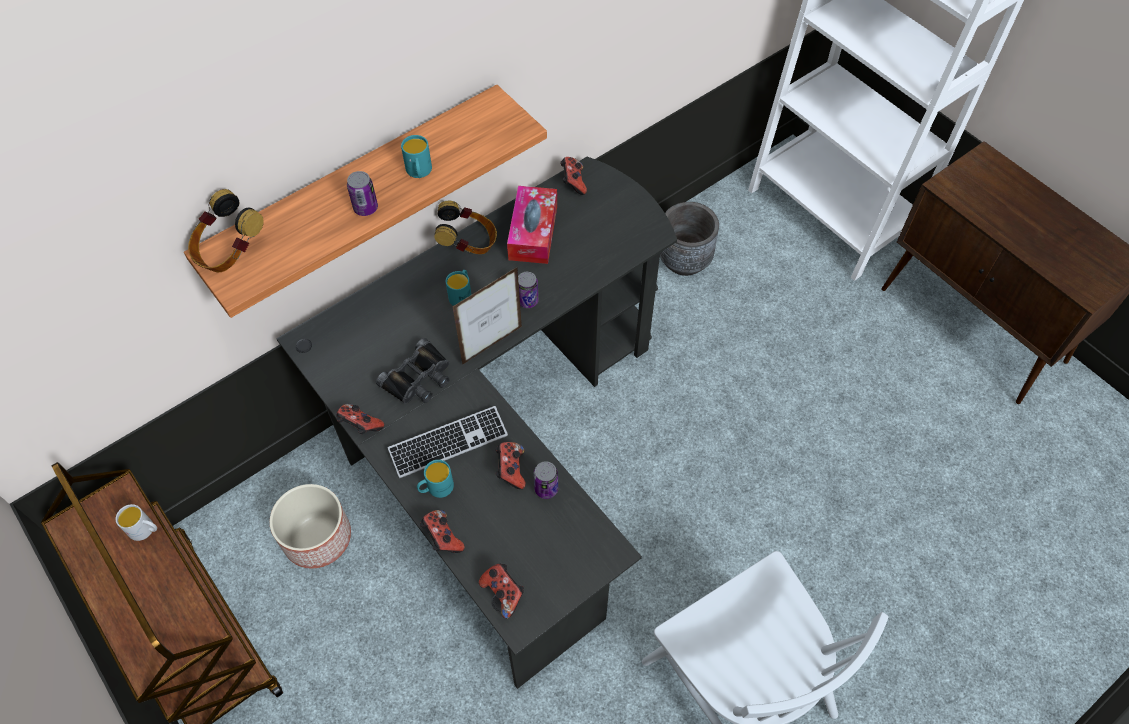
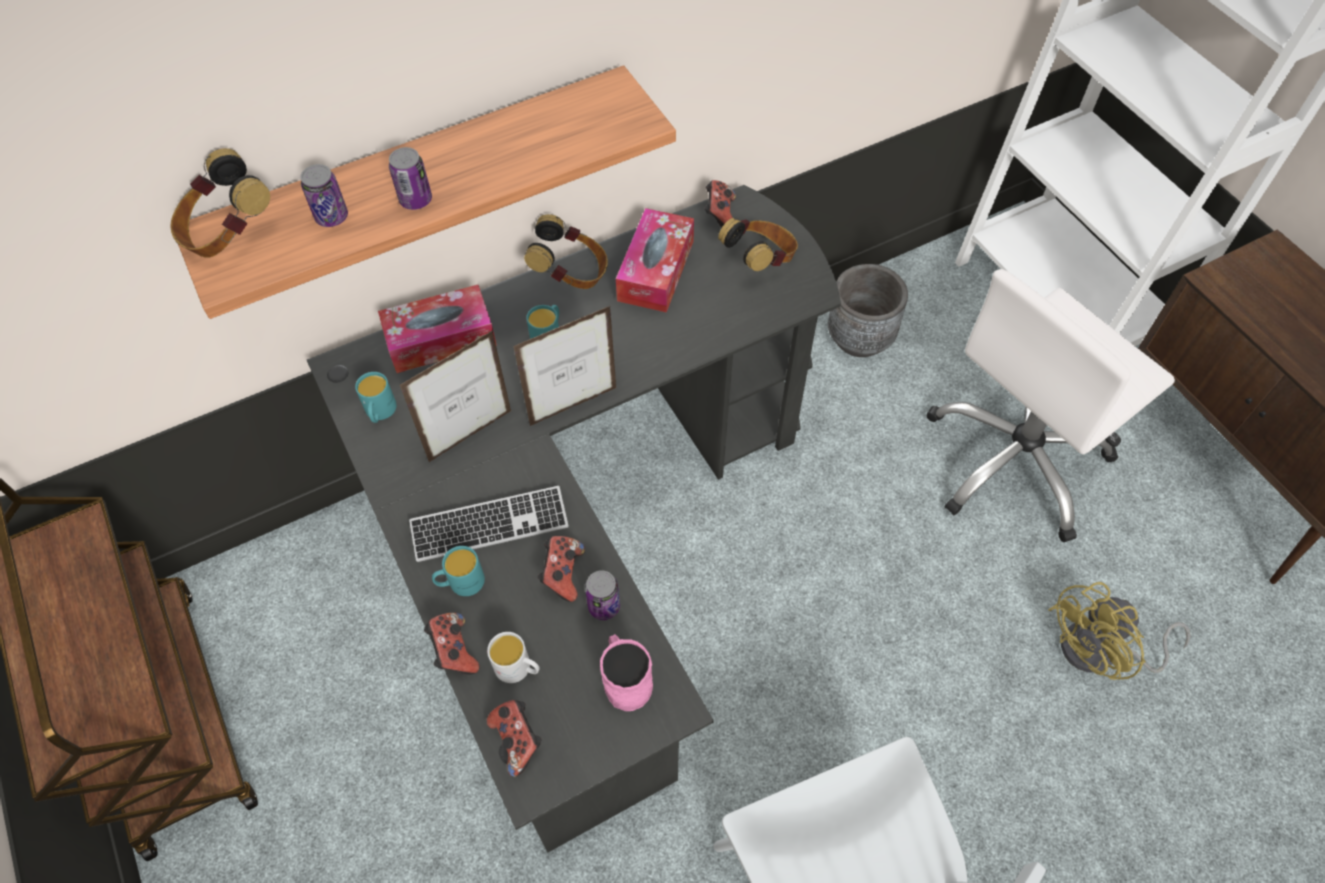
camera: 10 degrees right, 0 degrees up
white mug [116,504,157,541] -> white mug moved to [487,632,540,683]
planter [270,484,351,569] -> none
game controller [336,404,384,434] -> none
black binoculars [376,338,450,404] -> picture frame [400,330,512,462]
turquoise mug [401,135,432,178] -> turquoise mug moved to [355,372,397,423]
can [518,272,539,308] -> can moved to [300,164,348,227]
none -> tissue box [378,285,497,373]
none -> pink mug [600,634,653,711]
none -> headphones [718,218,798,271]
none -> white office chair [927,269,1175,542]
none -> yellow fan [1048,582,1191,680]

